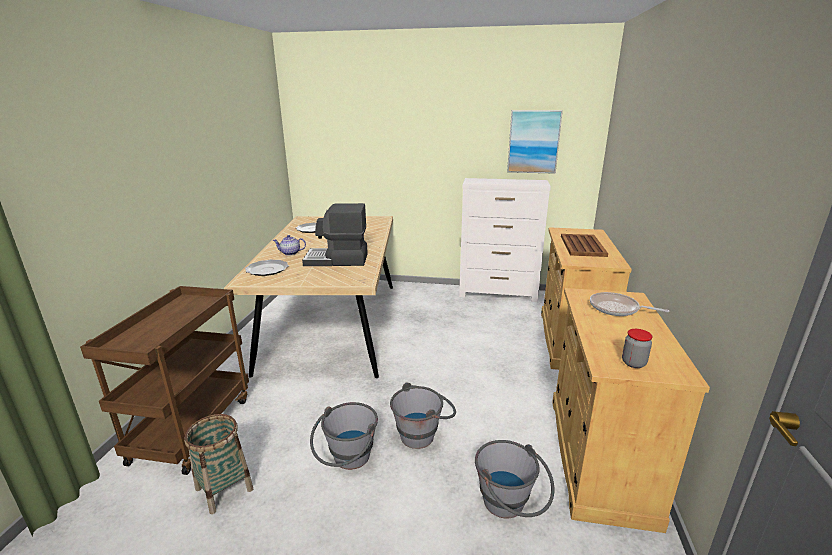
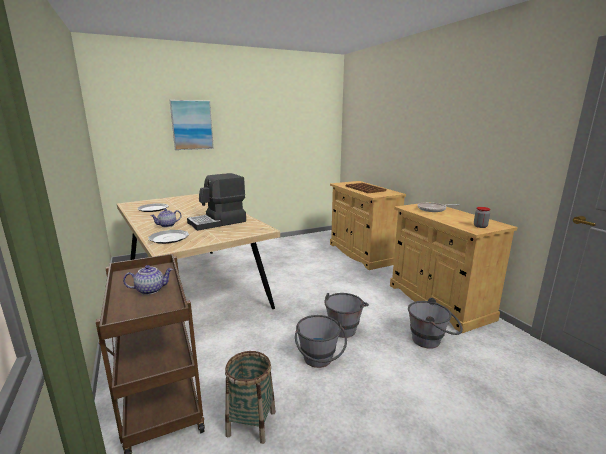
camera: 35 degrees left, 5 degrees down
white dresser [459,178,551,302] -> none
picture [507,110,563,174] -> picture moved to [170,100,214,150]
none -> teapot [123,265,173,295]

